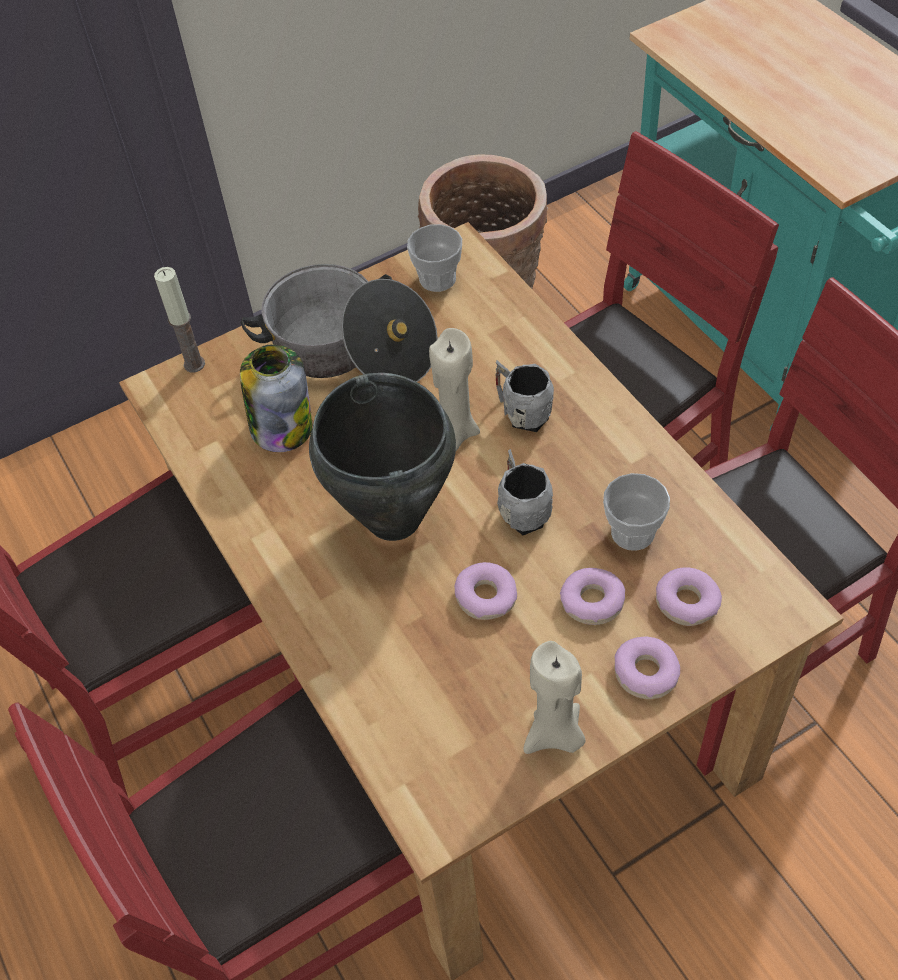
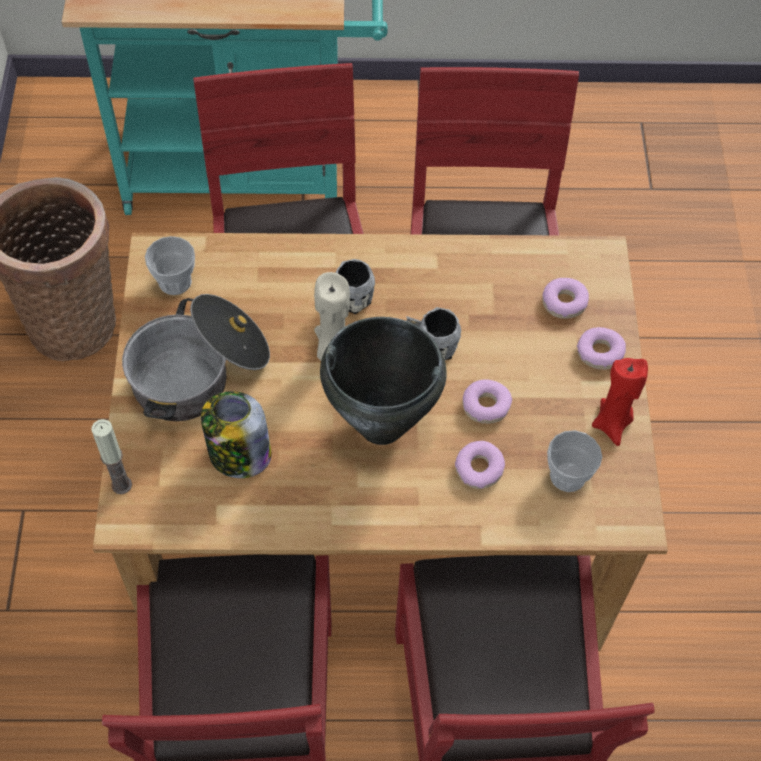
camera: 65 degrees left, 5 degrees up
beige candle [524,641,586,754] -> red candle [592,358,648,446]
donut [560,568,625,625] -> donut moved to [455,441,505,489]
cup [603,473,670,551] -> cup moved to [547,430,602,492]

